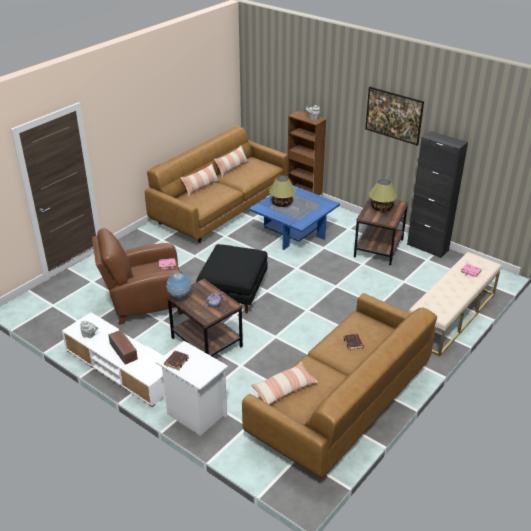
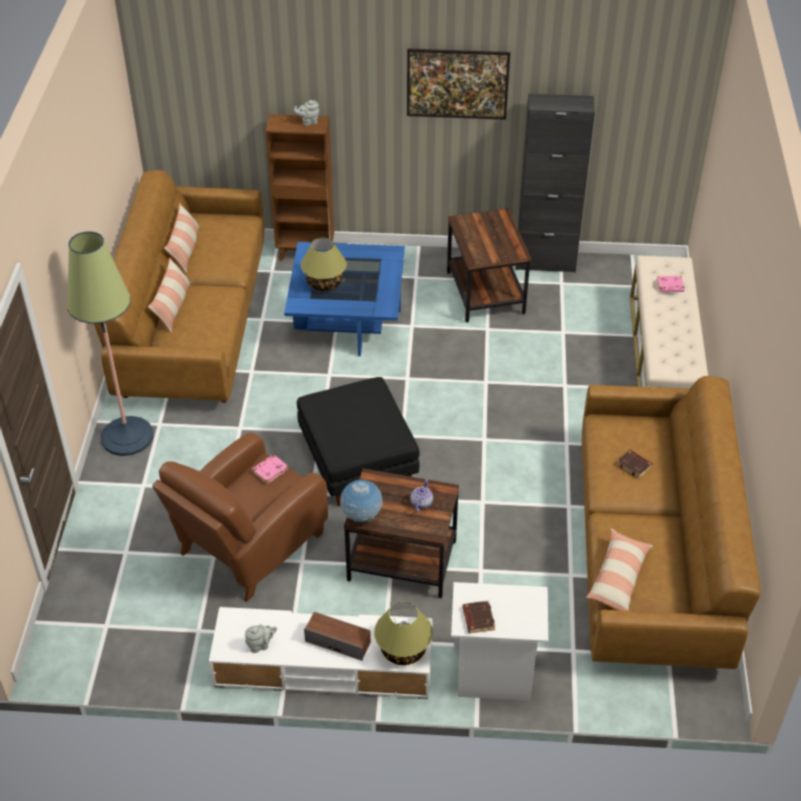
camera: 35 degrees left, 10 degrees up
table lamp [369,179,397,212] -> table lamp moved to [374,601,433,665]
none -> floor lamp [67,231,153,456]

